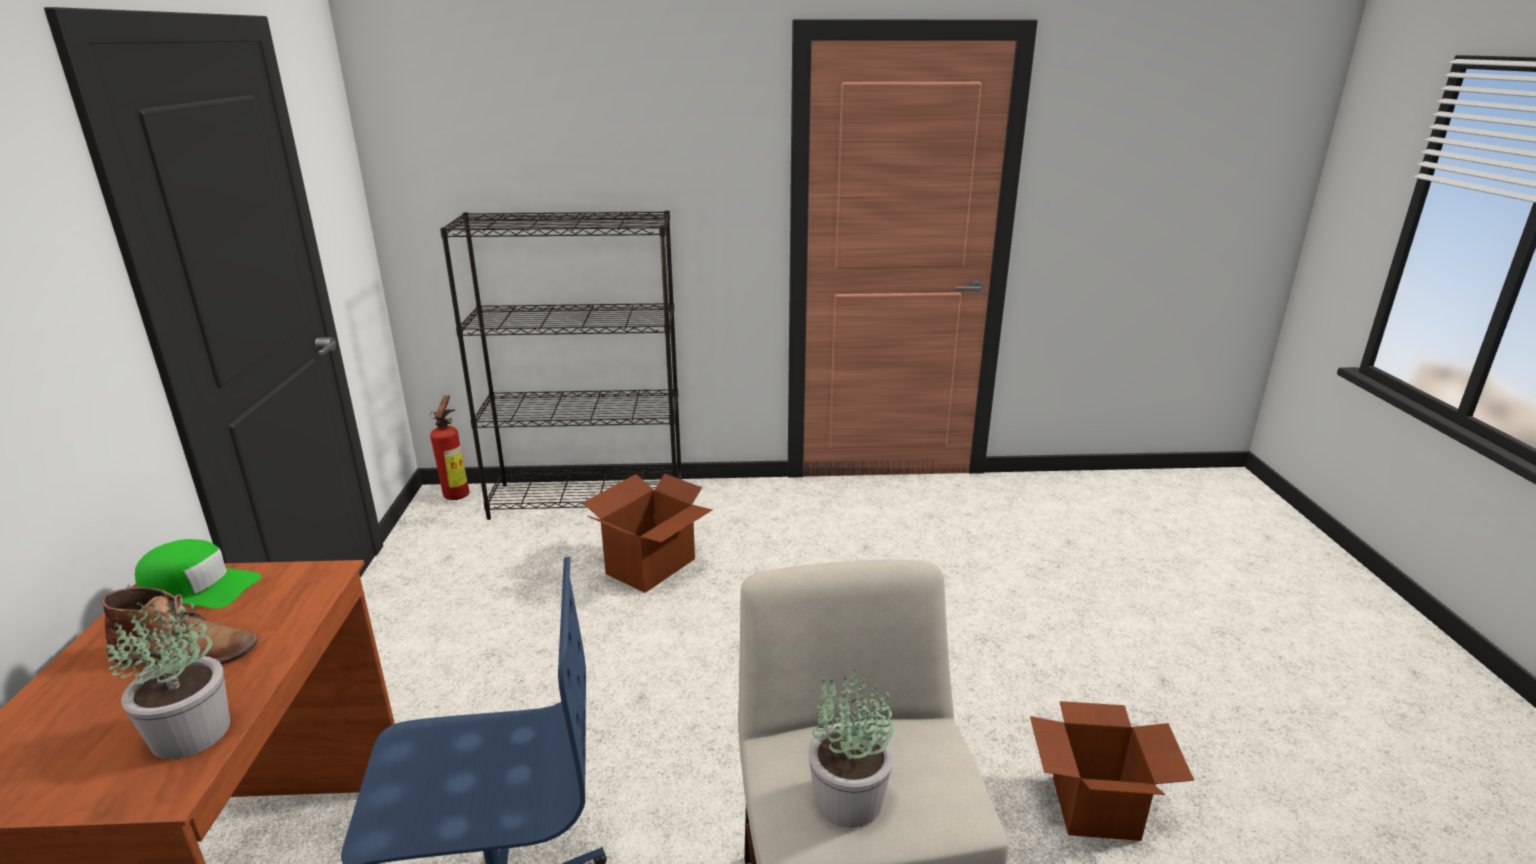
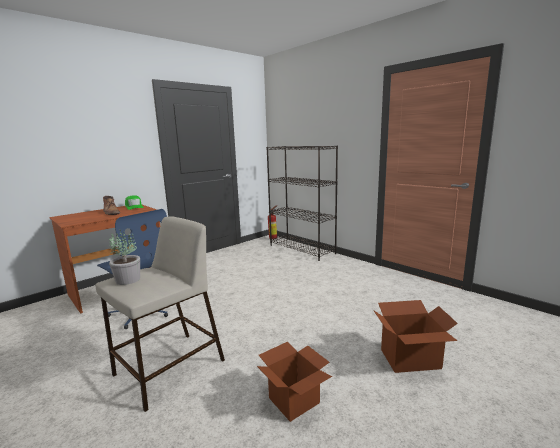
camera: 50 degrees right, 10 degrees down
potted plant [106,600,230,759] -> none
cardboard box [583,474,713,593] -> cardboard box moved to [373,300,458,373]

